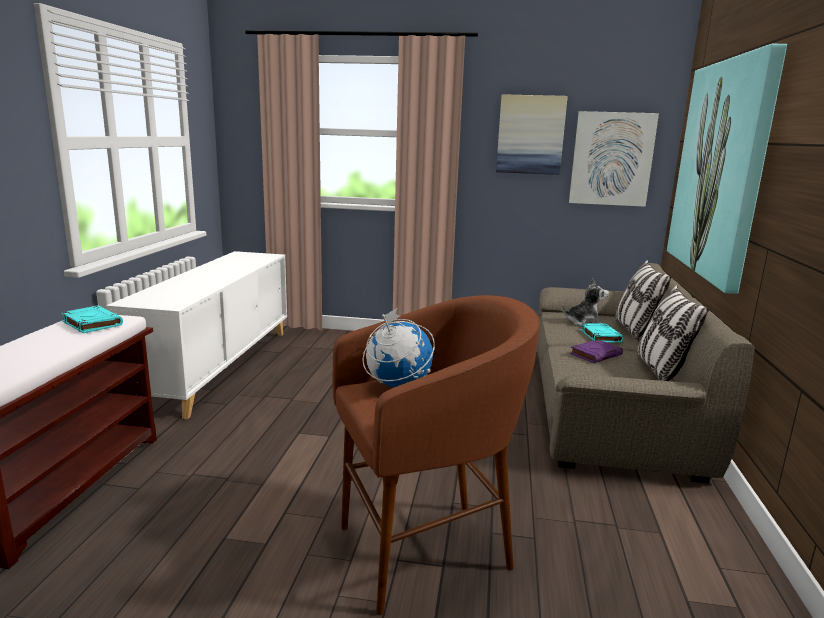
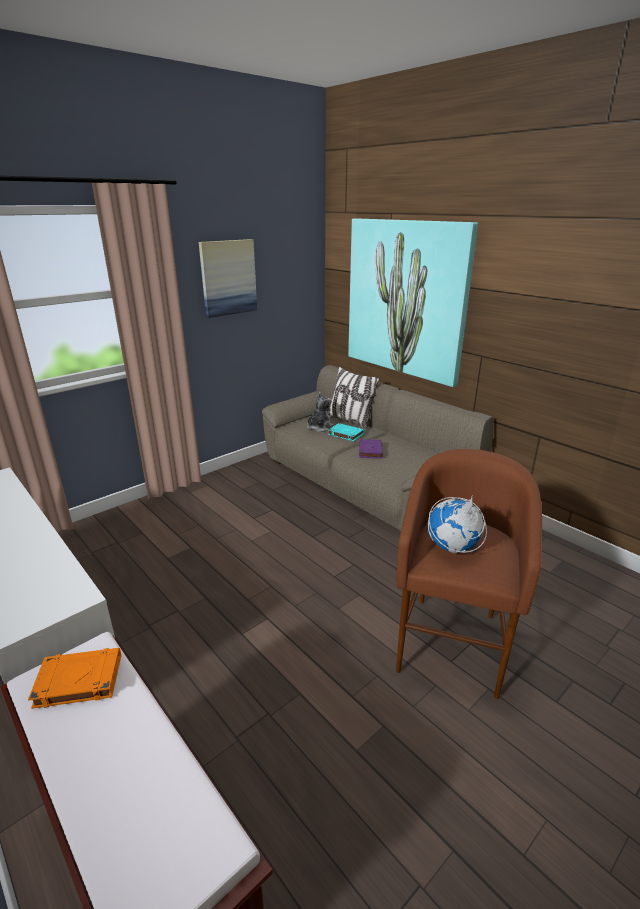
camera: 50 degrees left, 10 degrees up
turquoise book [61,306,123,333] -> orange book [28,648,121,709]
picture [569,111,659,207] -> none
pillow [637,285,709,381] -> none

